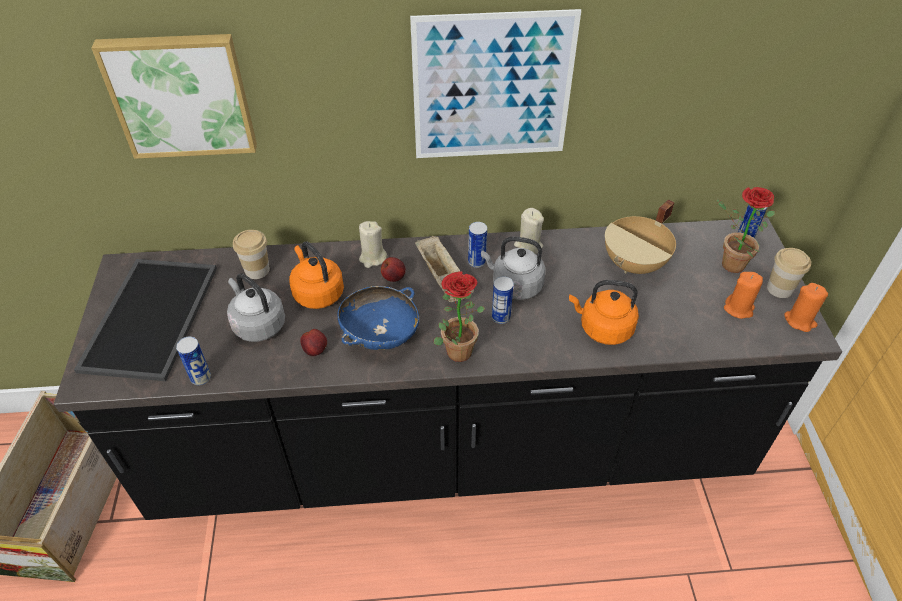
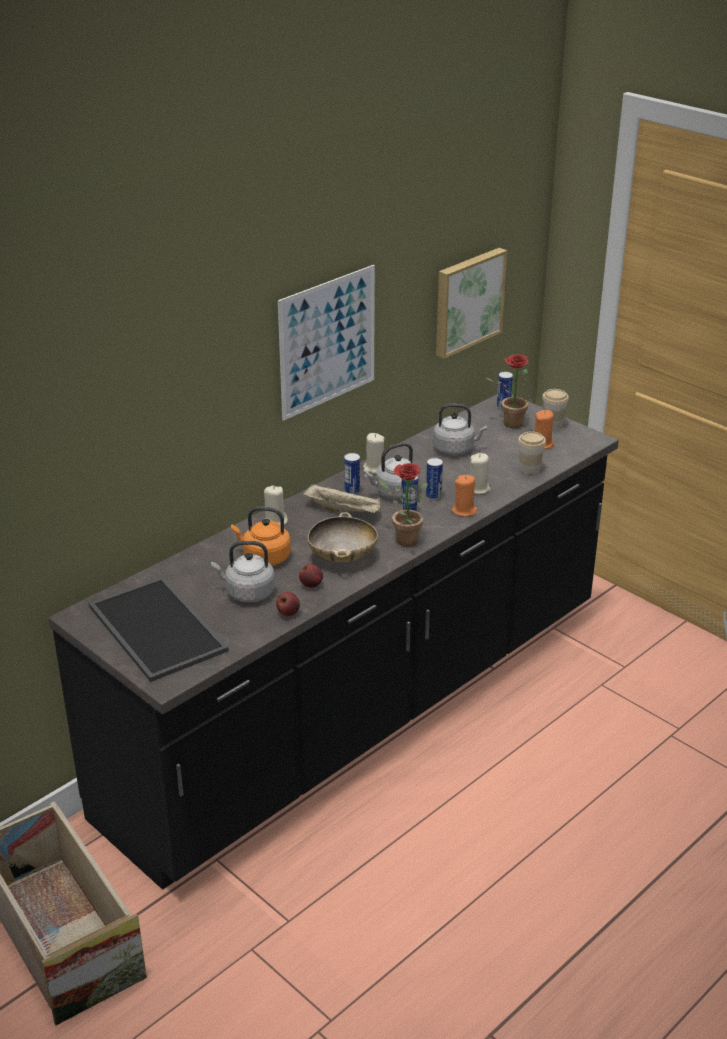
camera: 40 degrees left, 15 degrees down
picture [91,34,257,159] -> picture moved to [436,248,507,359]
can [176,337,211,385] -> can moved to [426,458,443,501]
cup [233,230,270,279] -> cup moved to [518,432,546,474]
blue bowl [337,286,419,350] -> beige bowl [307,512,378,562]
apple [381,257,406,282] -> apple moved to [276,592,300,616]
orange kettle [569,280,639,345] -> beige candle [470,453,491,494]
beige cooking pot [605,200,676,274] -> grey kettle [433,404,487,455]
orange candle [784,283,828,332] -> orange candle moved to [452,475,478,517]

